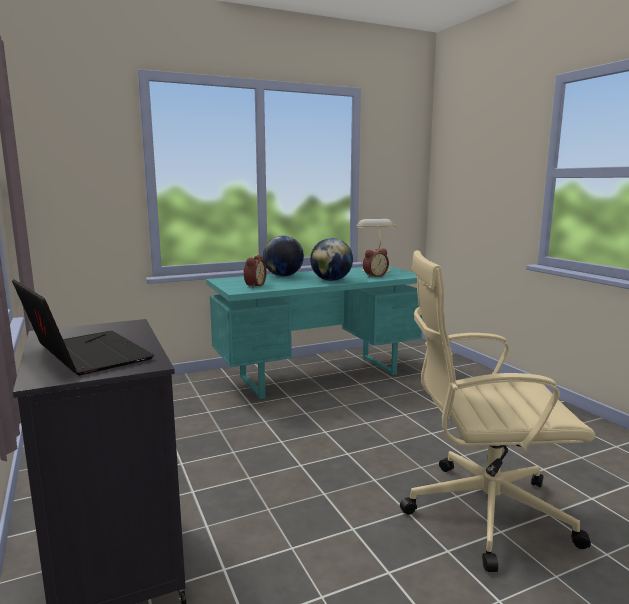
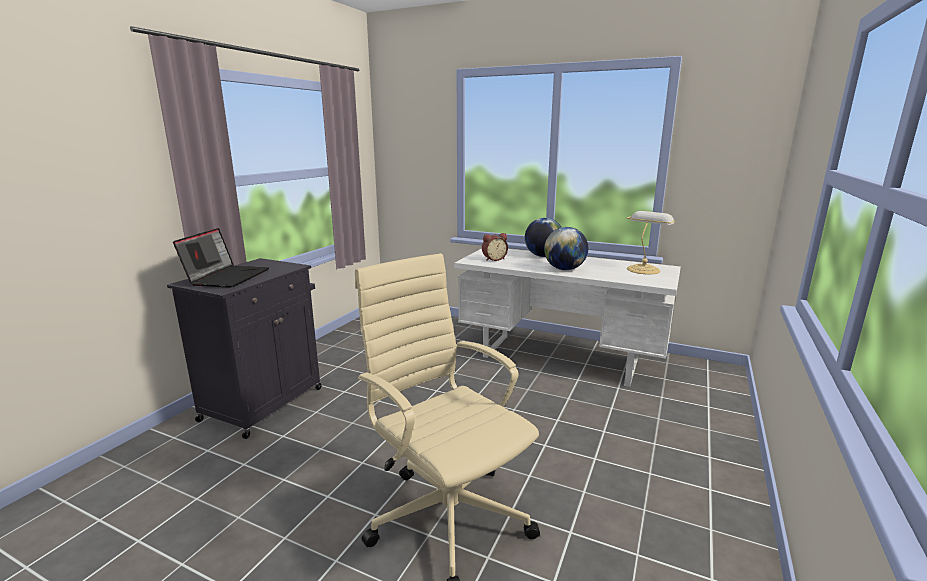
camera: 50 degrees right, 5 degrees up
turquoise desk [206,266,423,399] -> white desk [454,248,681,387]
alarm clock [363,249,389,277] -> none

